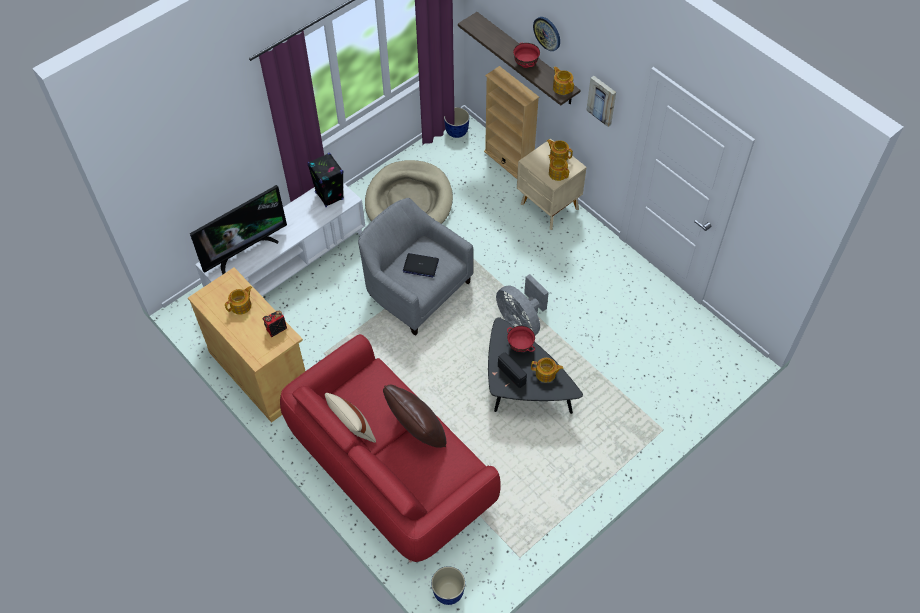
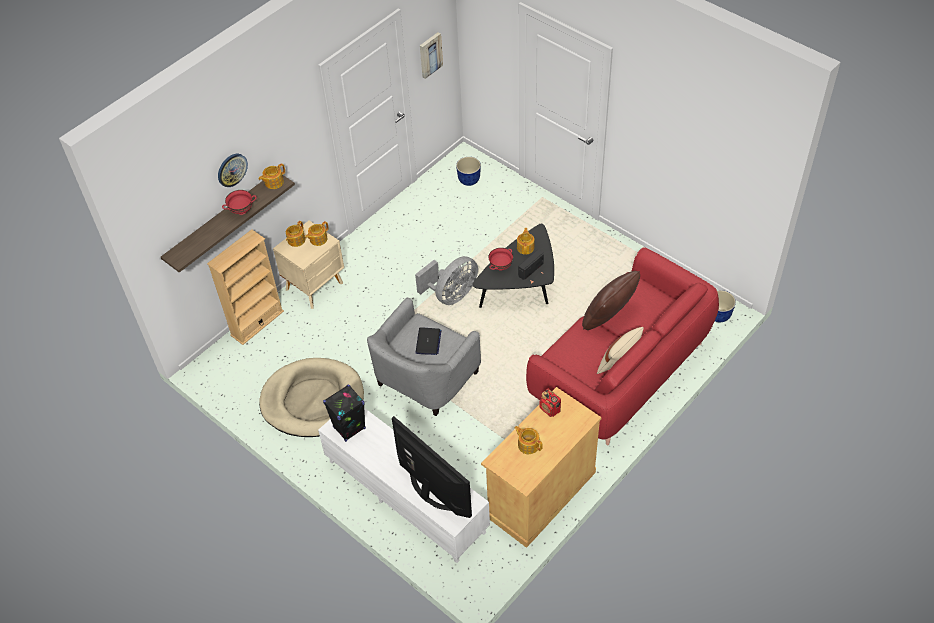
camera: 95 degrees left, 5 degrees down
planter [444,107,470,138] -> planter moved to [456,157,481,186]
picture [586,76,616,127] -> picture moved to [420,32,443,79]

